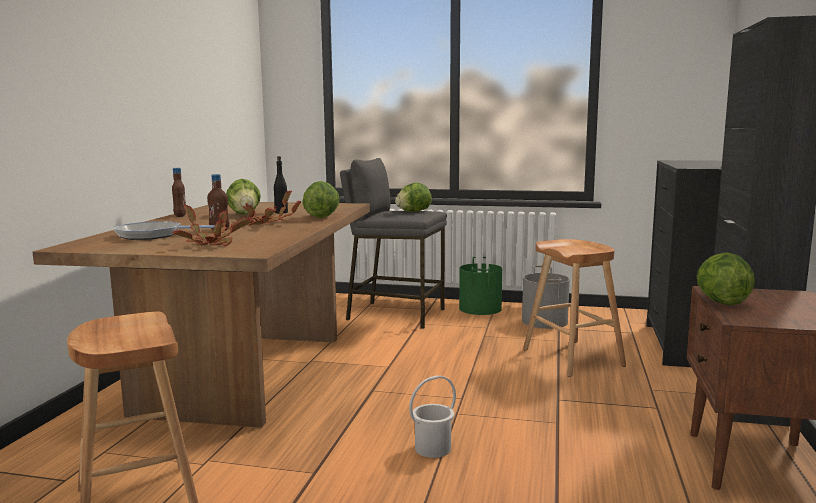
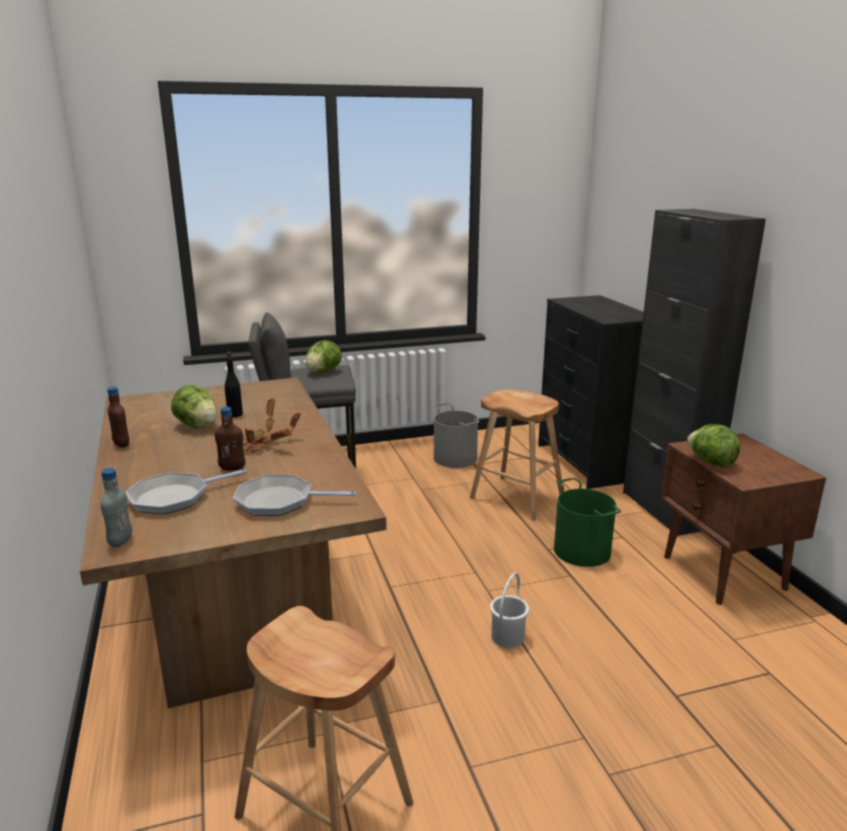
camera: 30 degrees left, 10 degrees up
potted plant [173,205,254,246] -> frying pan [233,475,356,516]
lettuce [302,181,340,218] -> none
green bucket [459,257,502,315] -> green bucket moved to [554,478,621,567]
none -> grey bottle [100,468,132,548]

